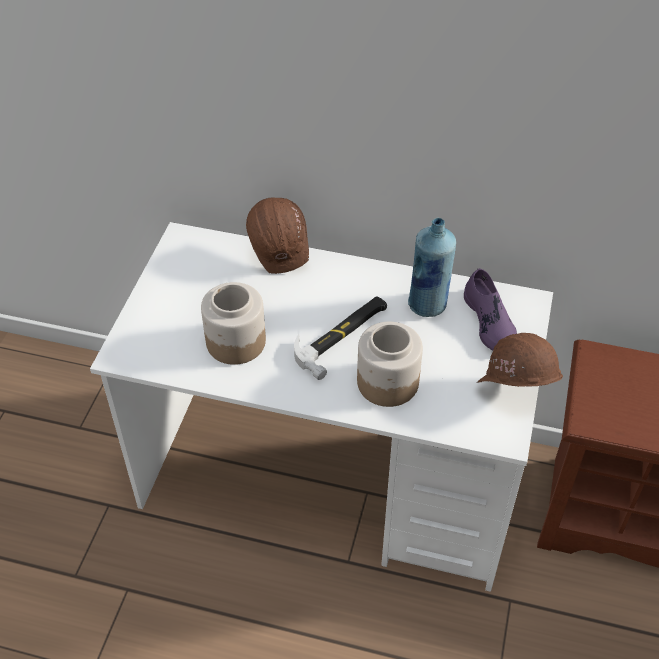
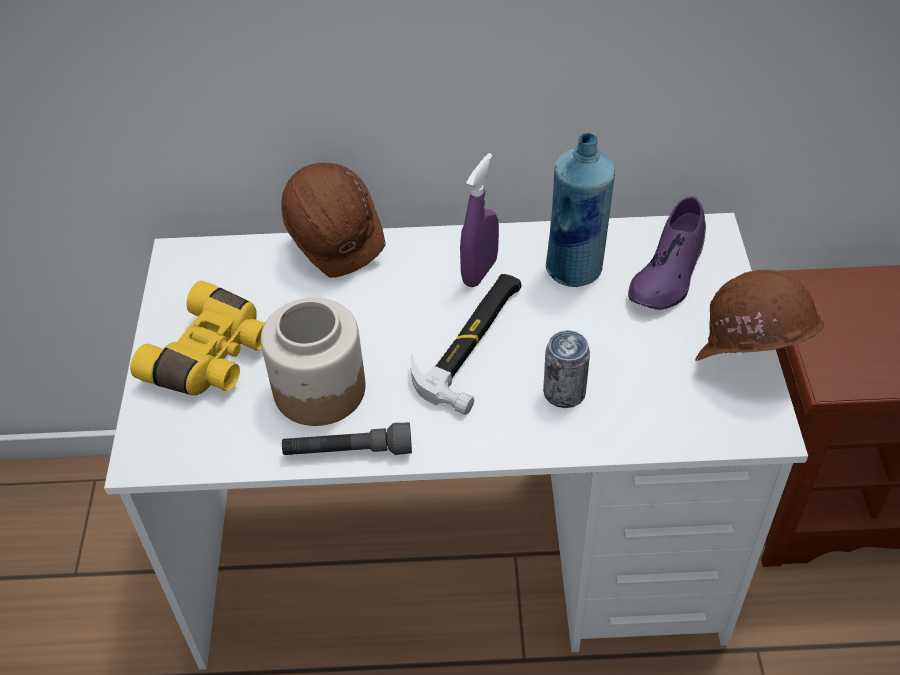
camera: 15 degrees left, 0 degrees up
jar [357,322,423,407] -> can [543,330,590,408]
purple shoe [464,268,517,350] -> purple shoe turned 60 degrees clockwise [628,196,706,310]
none -> yellow binoculars [130,281,265,395]
none -> grey flashlight [282,423,412,455]
none -> purple spray bottle [460,153,499,287]

